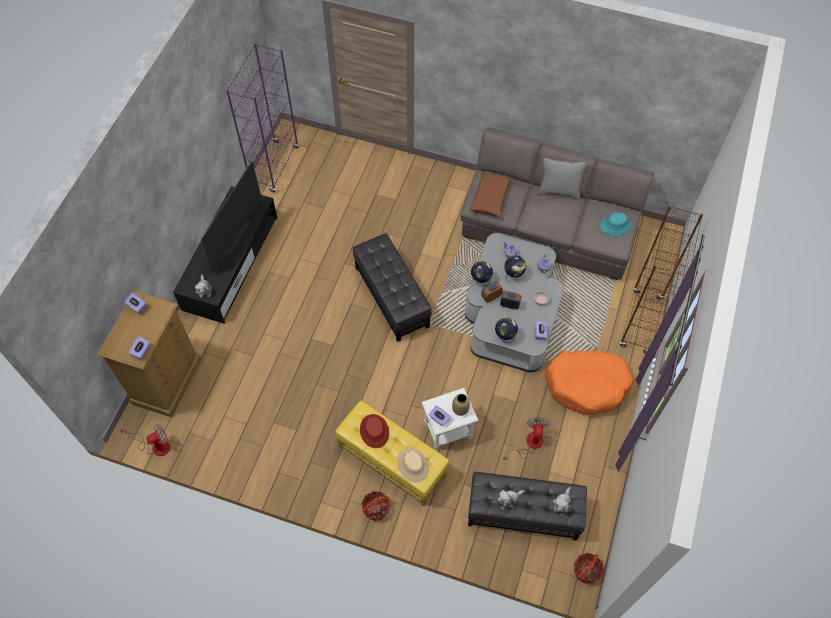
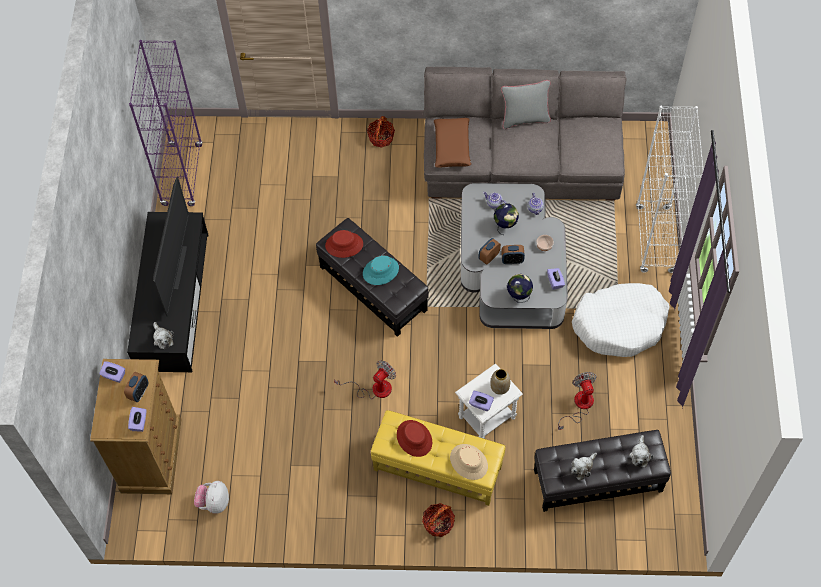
camera: 15 degrees left, 0 degrees up
fan [119,424,170,456] -> fan moved to [334,360,396,399]
globe [471,261,493,286] -> none
orange dog bed [545,350,634,415] -> white dog bed [572,283,670,357]
basket [574,552,604,584] -> basket moved to [367,116,395,148]
turquoise hat [600,212,631,236] -> turquoise hat moved to [363,255,399,285]
brown bookcase [620,205,703,354] -> white bookcase [636,106,704,273]
none -> alarm clock [124,372,148,402]
none -> plush toy [194,481,229,514]
none -> red hat [325,230,363,258]

